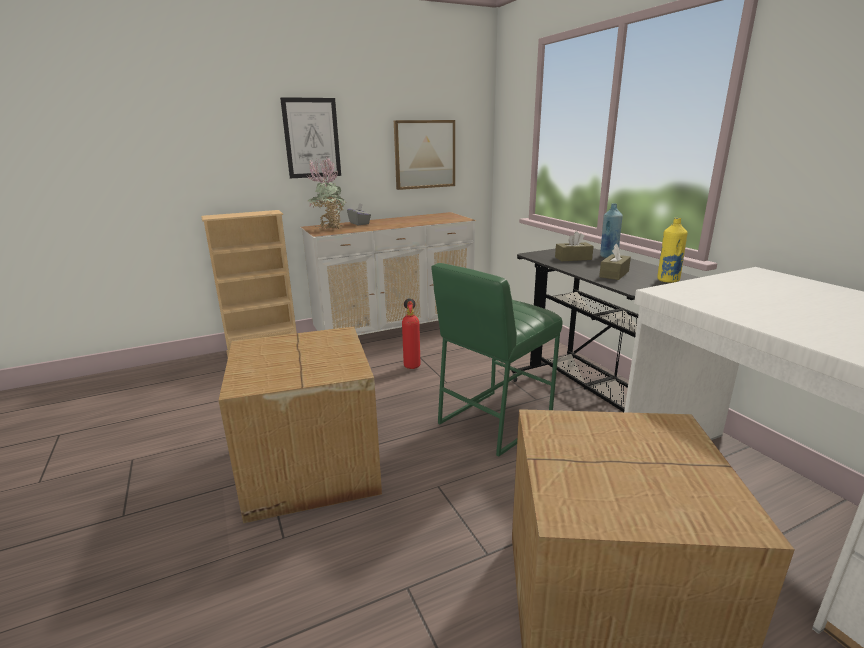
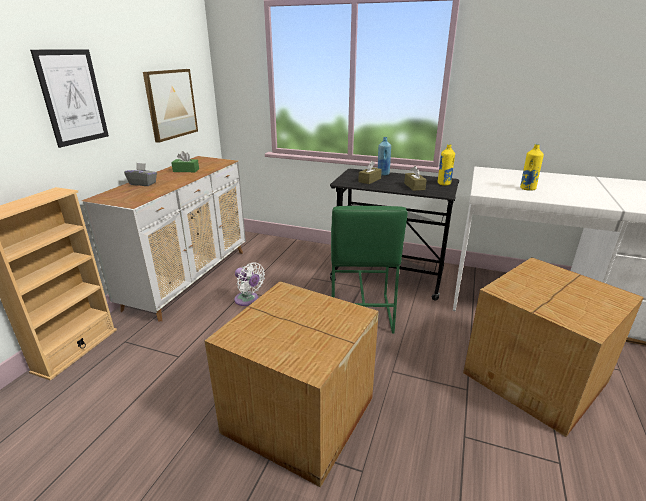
camera: 45 degrees left, 5 degrees up
potted plant [306,157,346,230] -> none
fire extinguisher [402,298,420,369] -> white fan [234,263,265,306]
none -> green tissue box [171,151,199,172]
none -> yellow bottle [520,144,544,191]

